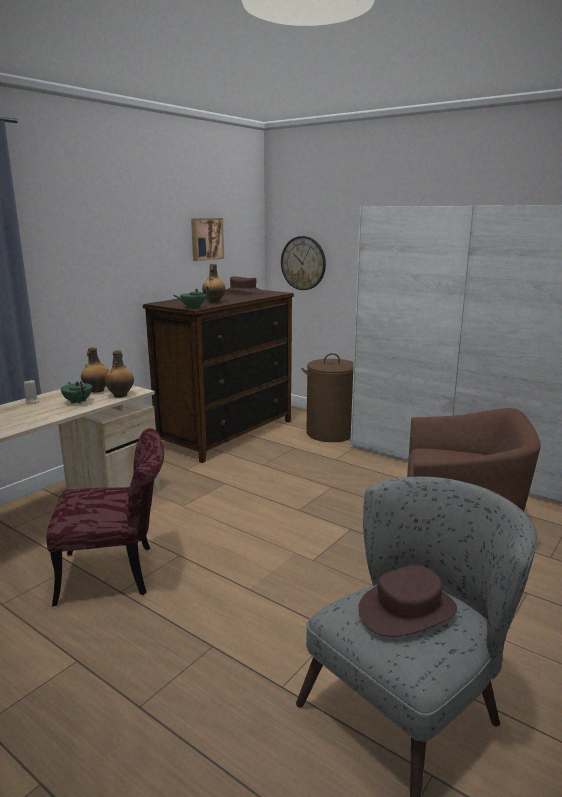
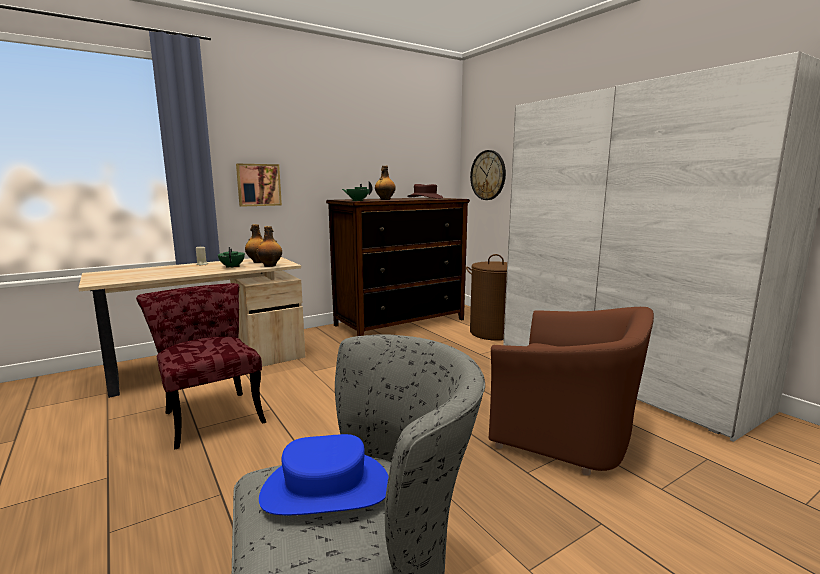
camera: 20 degrees right, 5 degrees down
red chair [46,428,164,606] -> red chair turned 135 degrees counterclockwise [136,283,266,449]
picture [191,218,224,261] -> picture moved to [236,164,282,207]
brown hat [358,565,457,637] -> blue hat [259,434,388,515]

